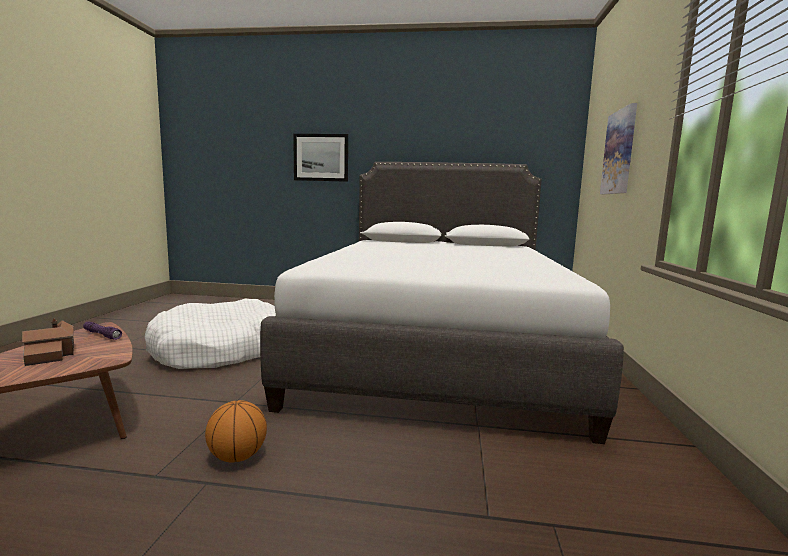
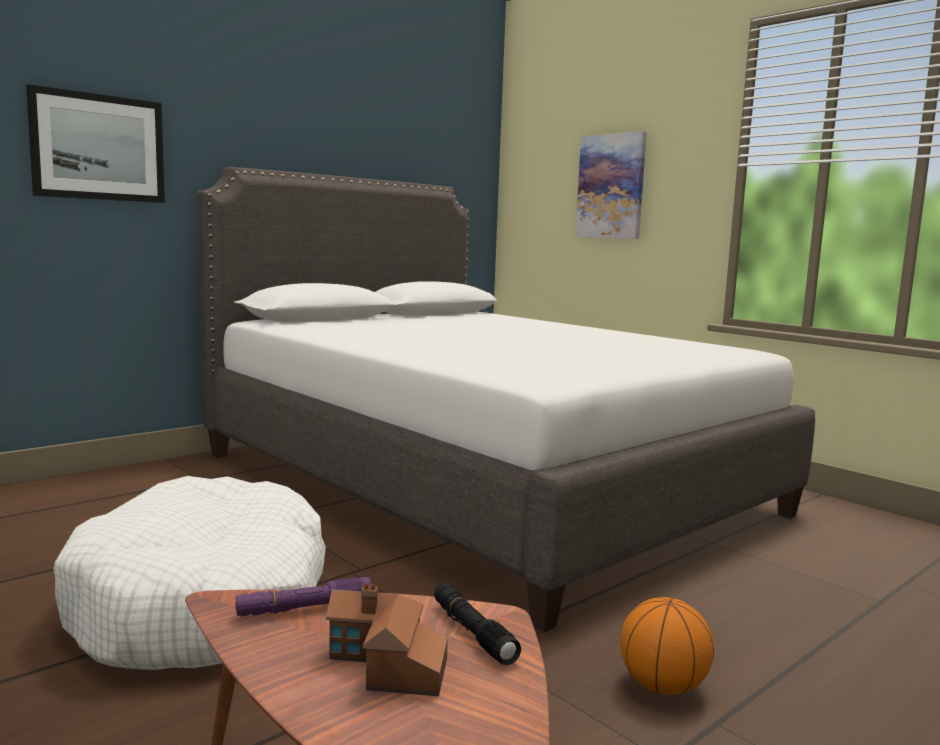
camera: 50 degrees left, 0 degrees up
none -> black flashlight [434,583,521,665]

